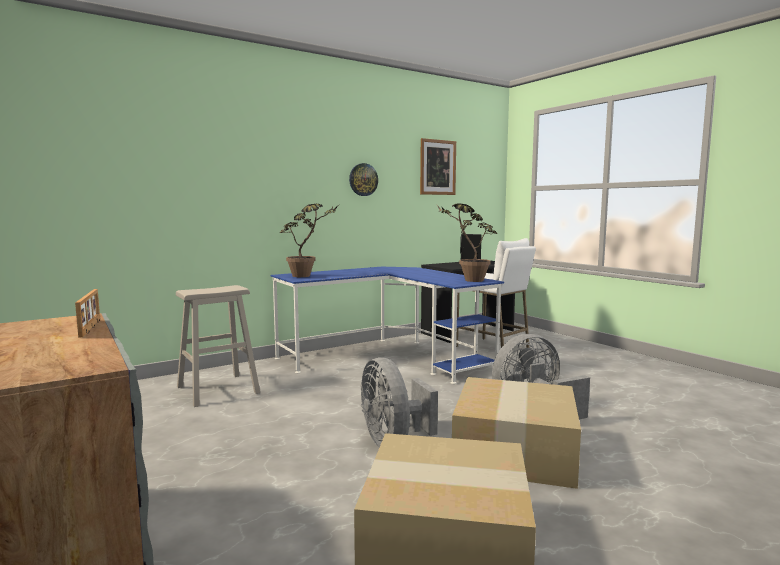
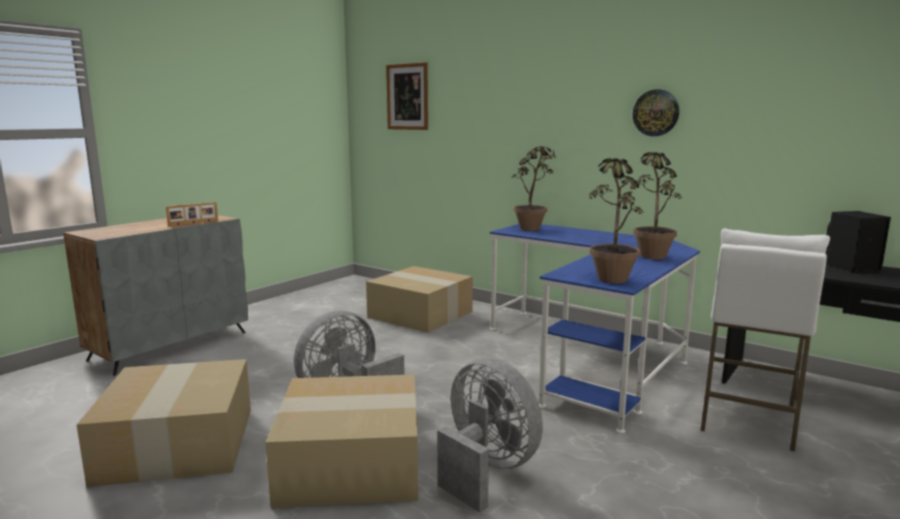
camera: 70 degrees right, 5 degrees up
beige stool [176,285,260,407] -> cardboard box [366,266,473,333]
picture [420,138,456,195] -> picture moved to [386,62,428,130]
none -> potted plant [633,152,682,259]

